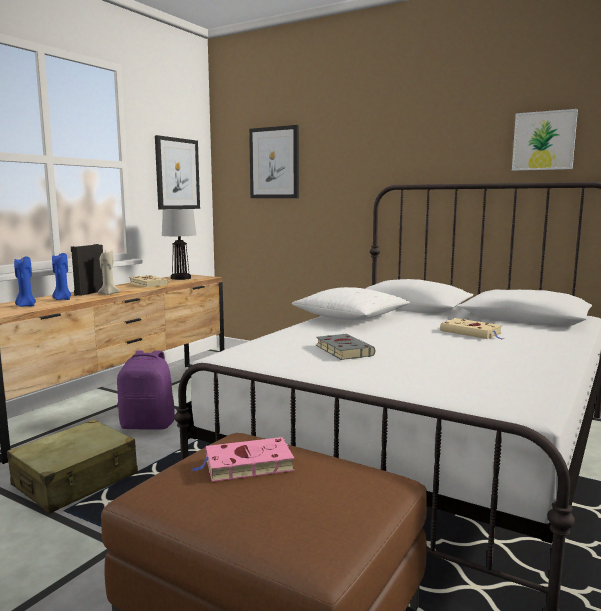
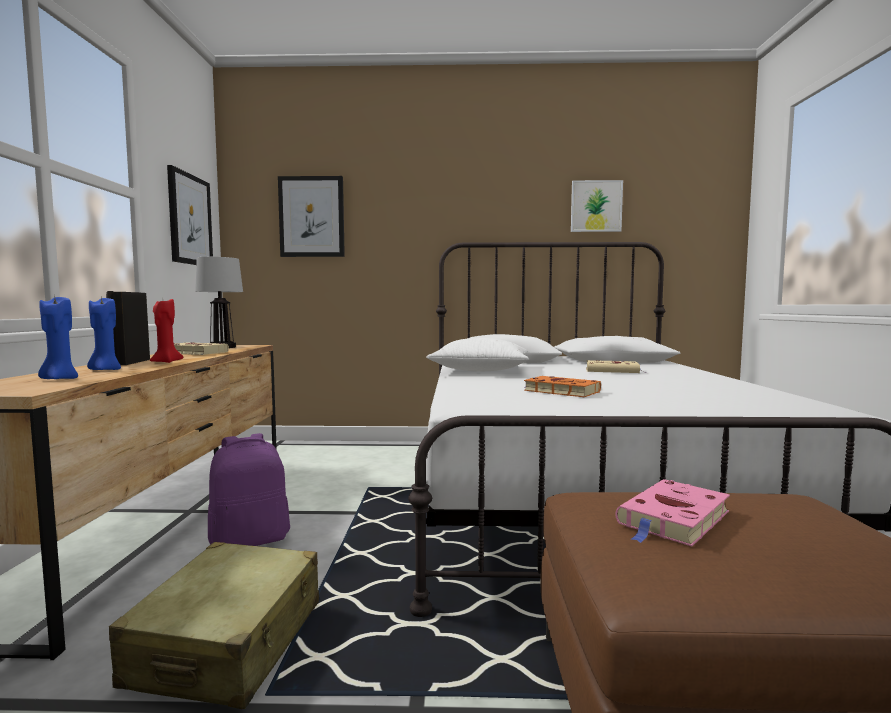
camera: 30 degrees left, 5 degrees down
beige candle [97,251,120,295] -> red candle [150,299,183,363]
grey book [316,334,375,360] -> orange book [524,376,601,397]

